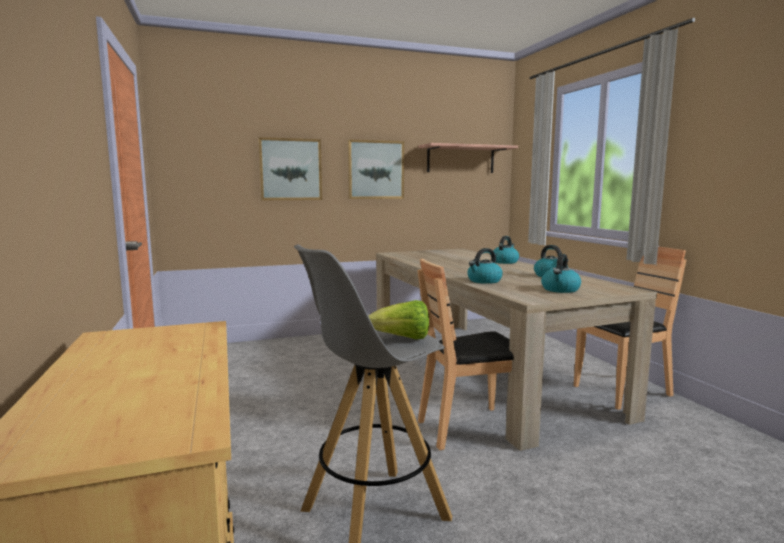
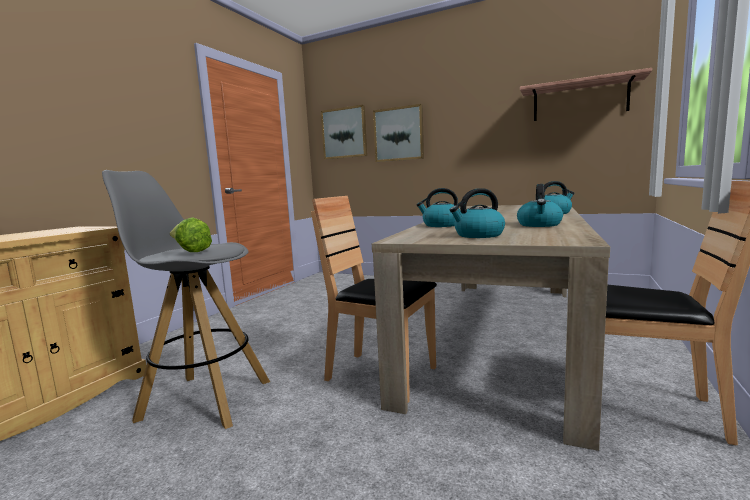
camera: 45 degrees right, 0 degrees up
picture [348,140,404,199] -> picture moved to [321,105,367,160]

